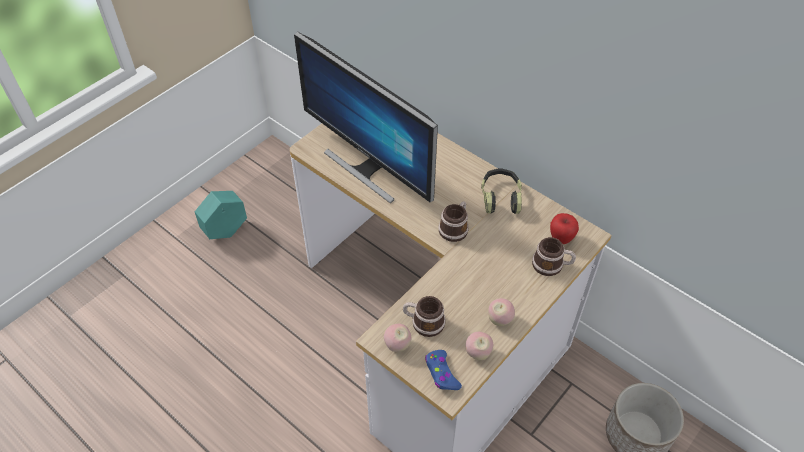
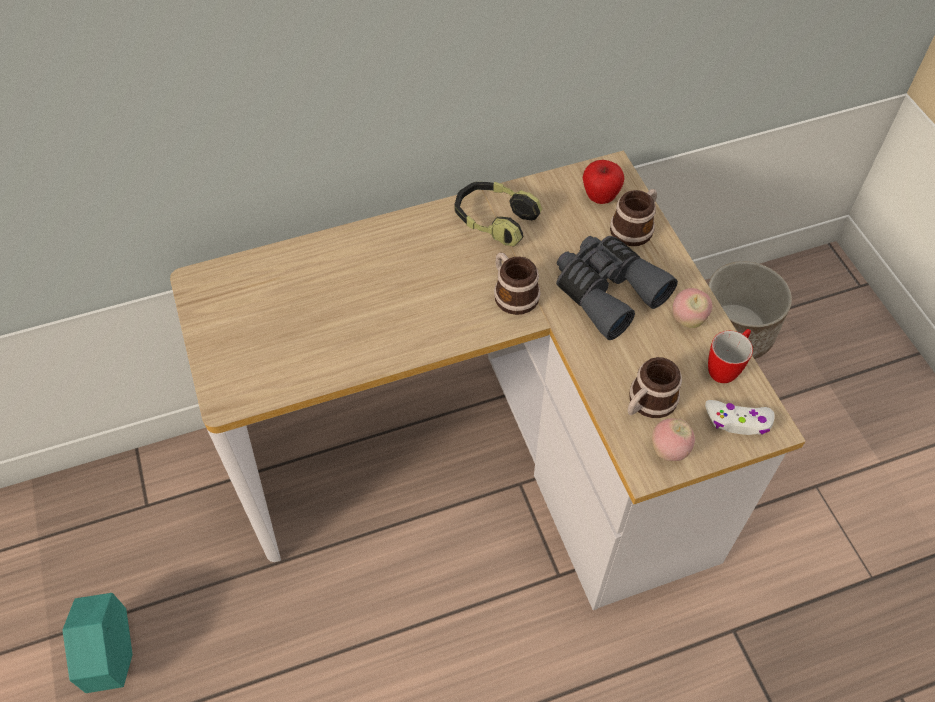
camera: 60 degrees left, 5 degrees up
monitor [294,32,438,203] -> none
blue game controller [425,350,462,390] -> white game controller [705,400,775,435]
apple [466,332,493,360] -> mug [708,329,753,383]
none -> grey binoculars [556,236,678,340]

